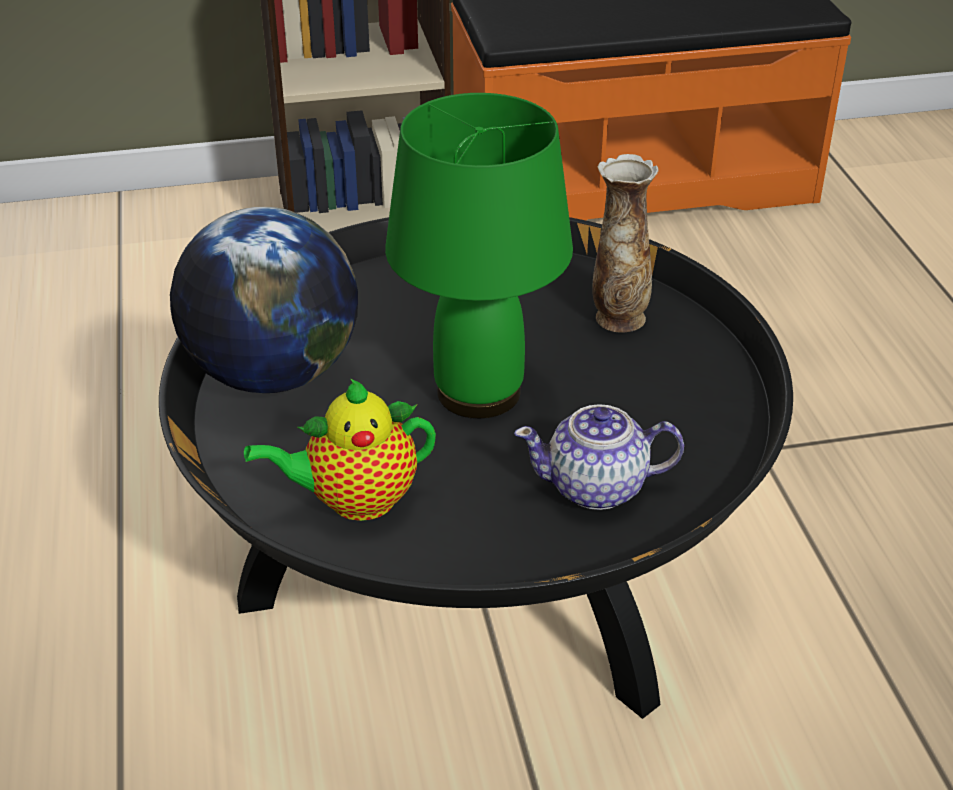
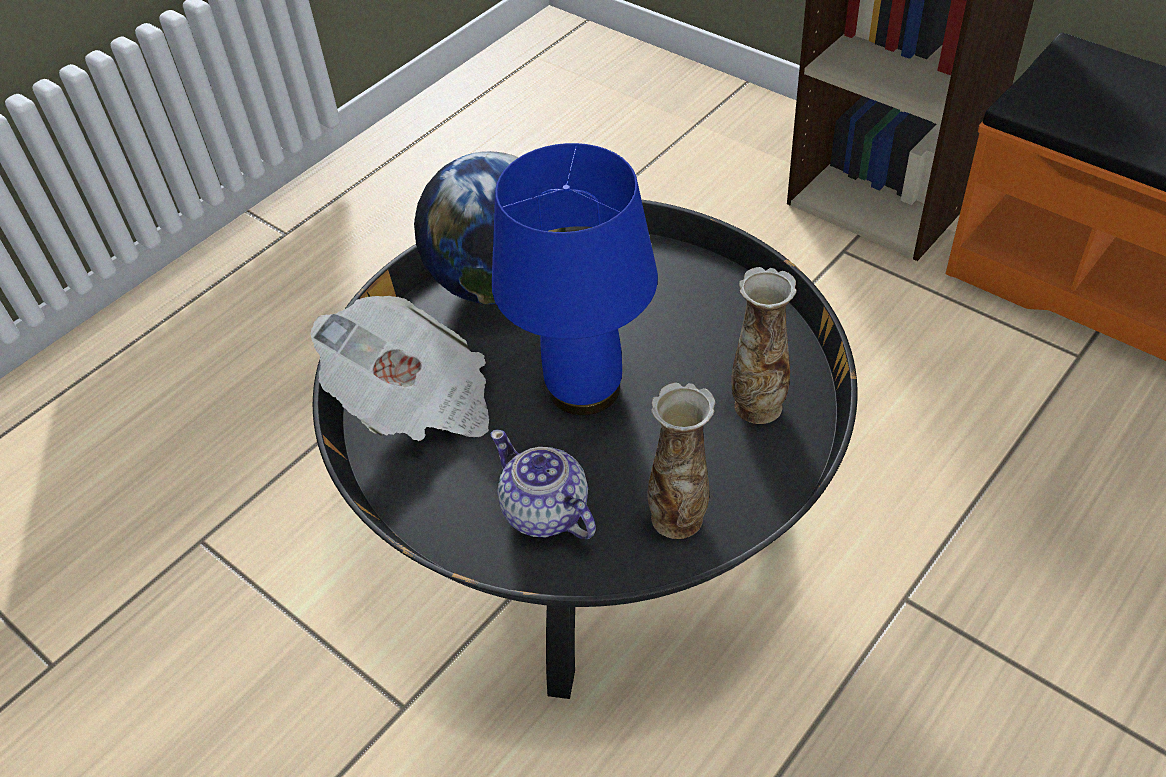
camera: 55 degrees right, 10 degrees up
teapot [244,379,436,521] -> newspaper [310,296,489,441]
green table lamp [385,93,573,419] -> blue table lamp [492,143,658,415]
none -> vase [648,382,715,539]

